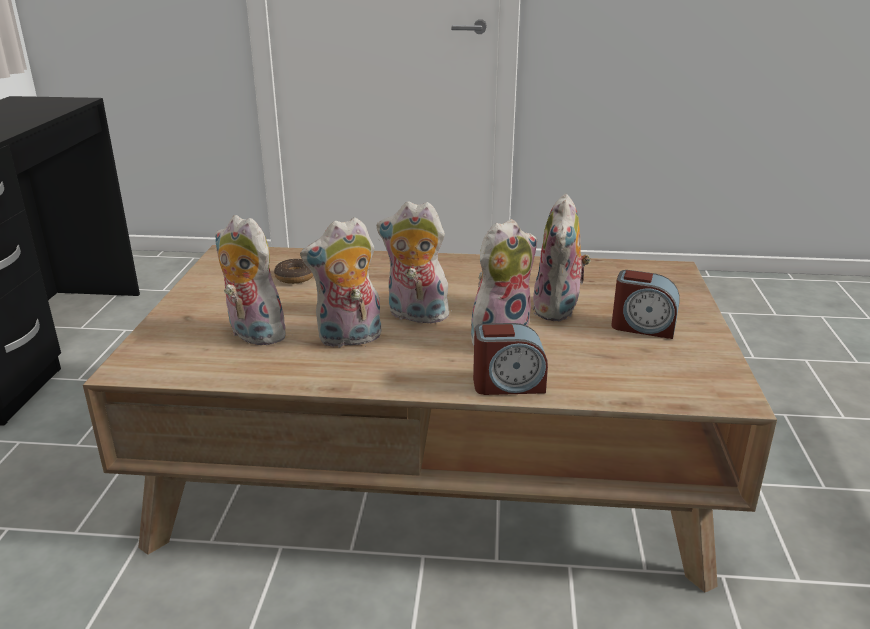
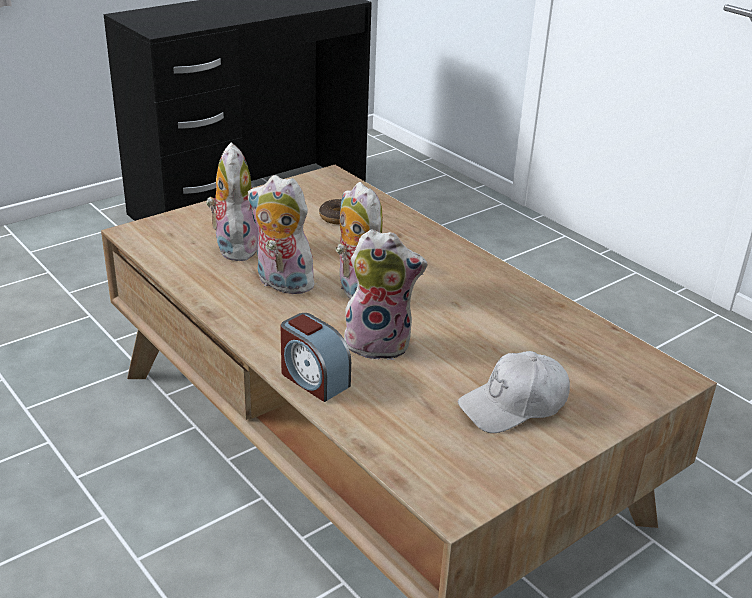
camera: 45 degrees right, 5 degrees up
plush toy [532,193,591,321] -> none
alarm clock [611,270,680,339] -> white cap [458,351,570,433]

